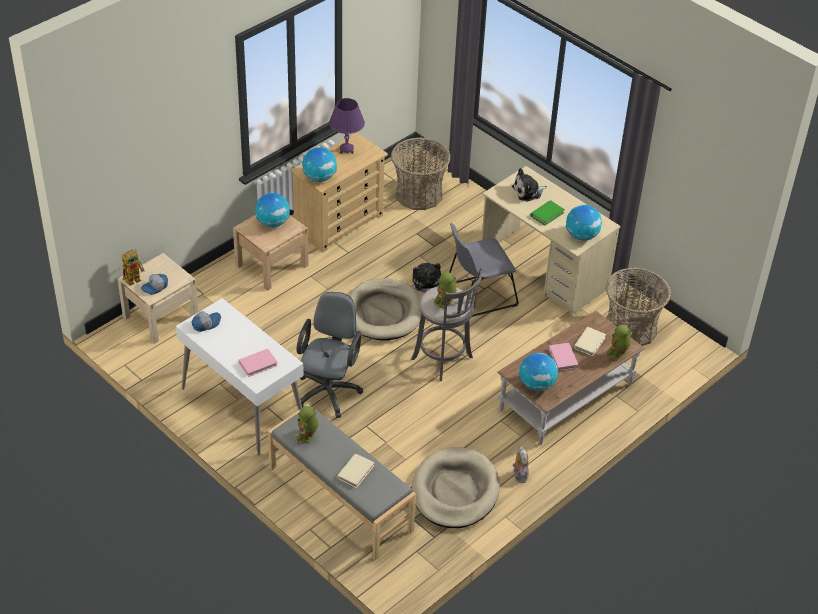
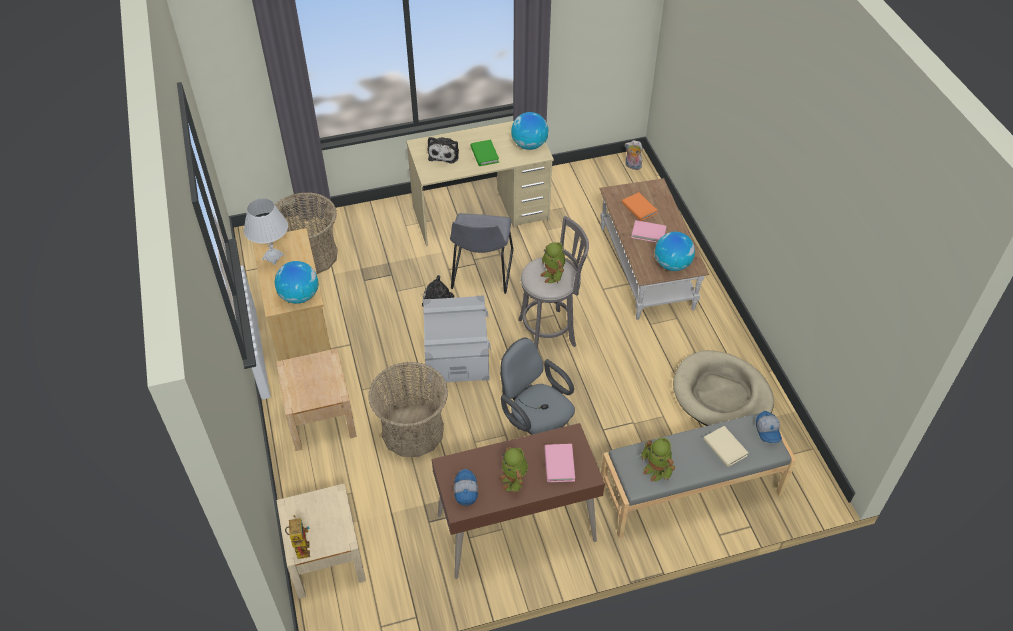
camera: 60 degrees left, 5 degrees up
cap [141,274,168,295] -> cap moved to [756,411,782,443]
white desk [176,298,304,455] -> brown desk [432,423,605,579]
globe [255,193,290,227] -> none
purple table lamp [329,98,365,154] -> white table lamp [244,198,288,265]
beige dog bed [349,278,421,340] -> grey storage box [423,295,491,384]
plush toy [512,446,529,483] -> plush toy moved to [625,140,643,170]
beige book [574,327,606,356] -> orange book [622,192,658,221]
basket [606,268,671,346] -> basket moved to [368,362,448,457]
toy robot [607,325,632,361] -> toy robot moved to [499,447,528,494]

